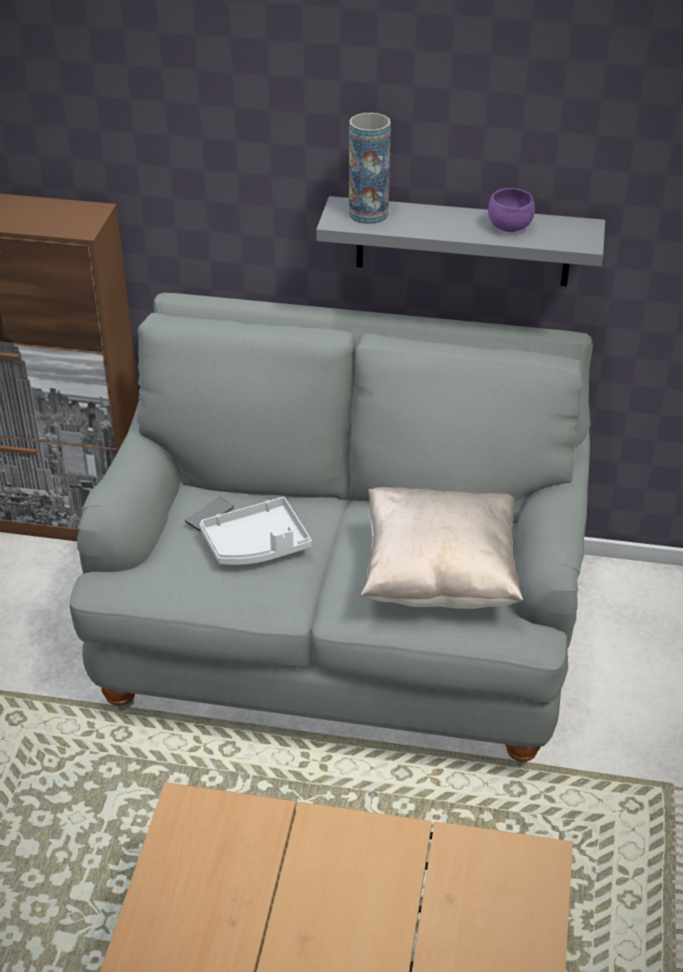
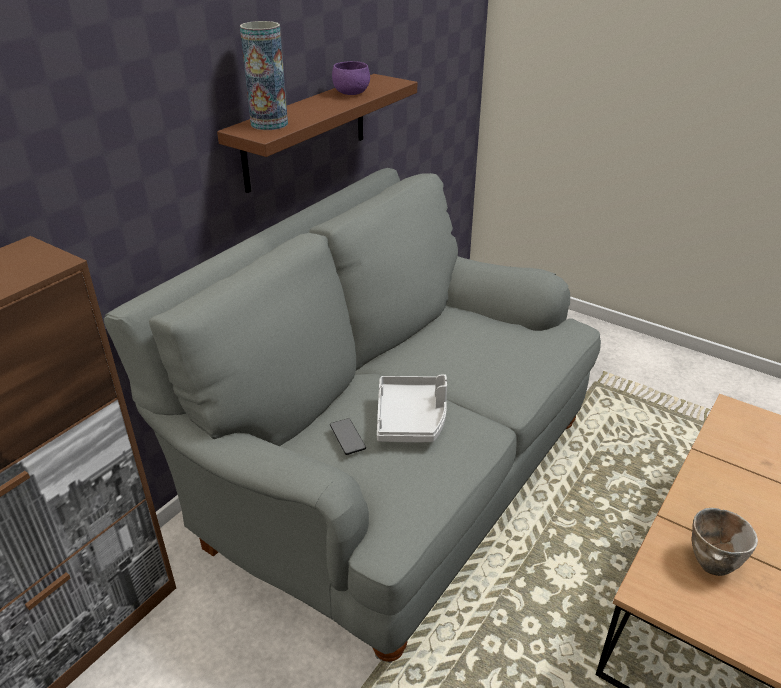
camera: 65 degrees left, 5 degrees down
grey shelf [316,196,605,286] -> brown shelf [217,74,417,193]
beige pillow [360,487,523,609] -> none
none -> bowl [692,508,758,576]

